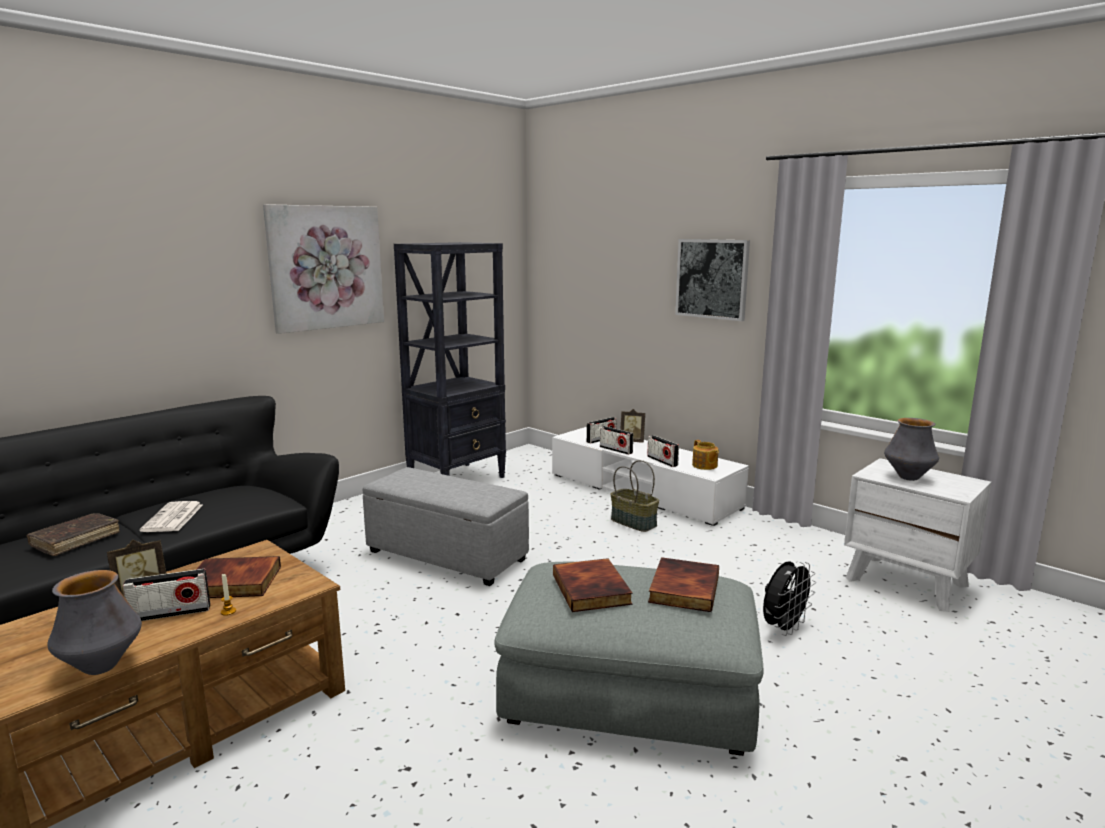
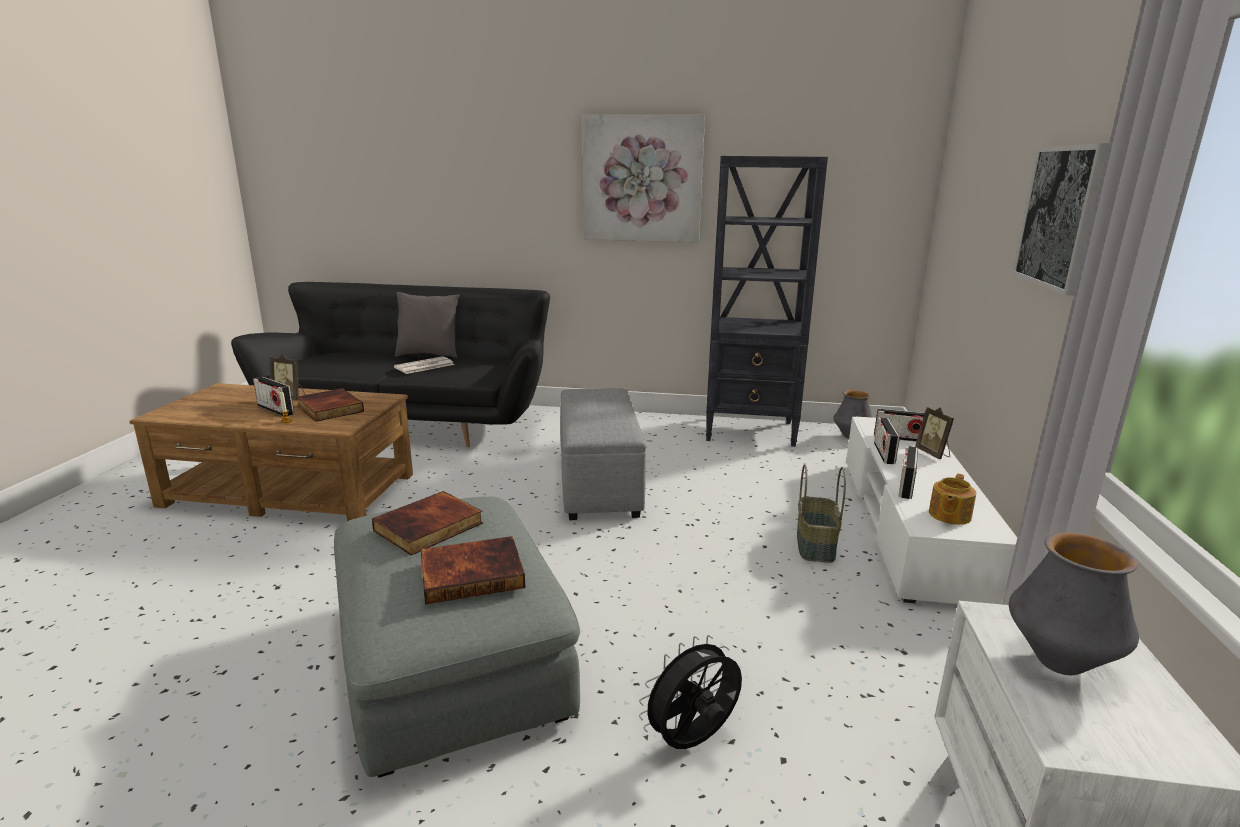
camera: 55 degrees right, 5 degrees up
brown book [26,513,120,556] -> none
vase [47,570,142,675] -> vase moved to [833,390,873,439]
black fan [763,561,816,636] -> black fan turned 135 degrees clockwise [639,635,742,749]
none -> grey pillow [395,292,460,358]

